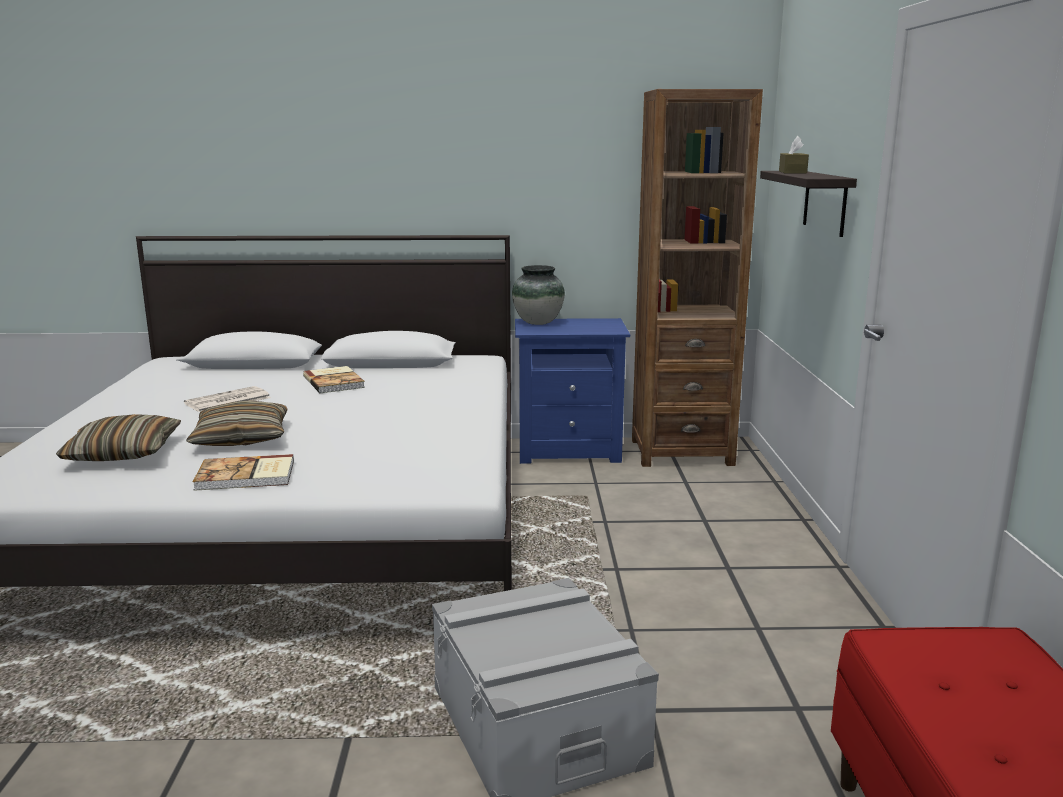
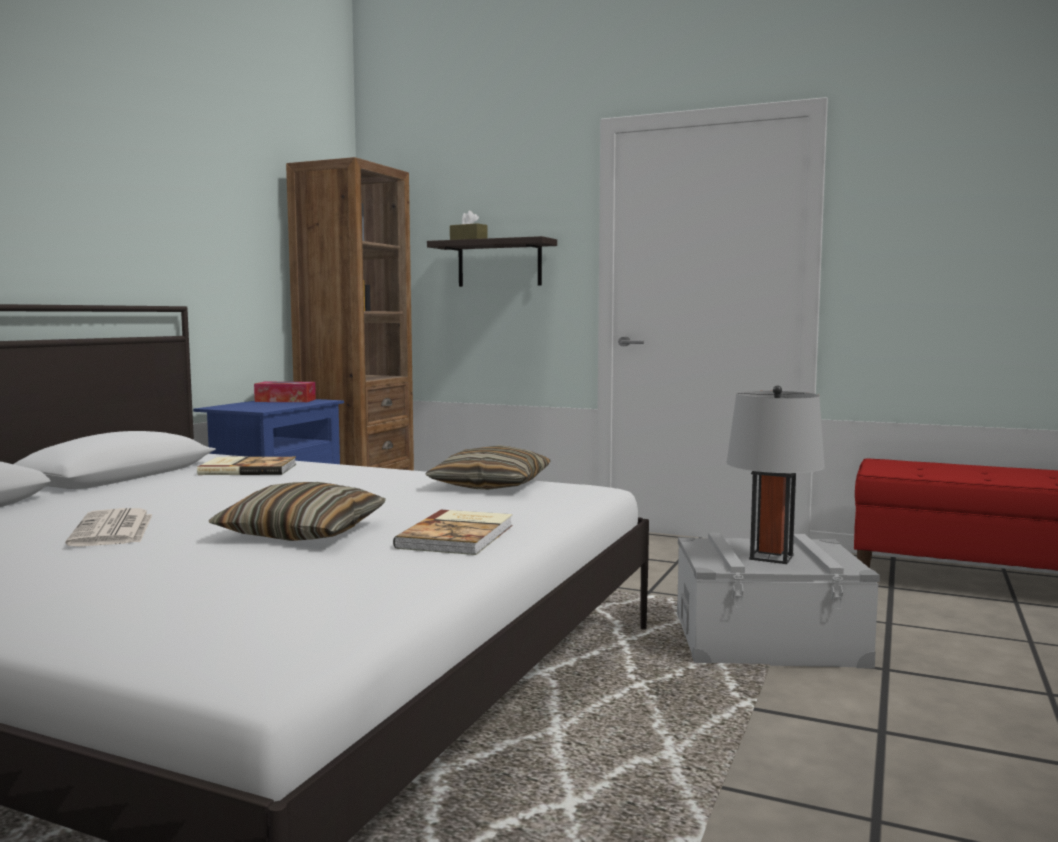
camera: 65 degrees left, 10 degrees down
pillow [56,414,181,461] -> pillow moved to [425,445,551,490]
book [303,366,365,393] -> book moved to [197,457,296,475]
vase [512,265,565,325] -> none
none -> tissue box [254,382,316,402]
none -> grey table lamp [726,385,825,564]

